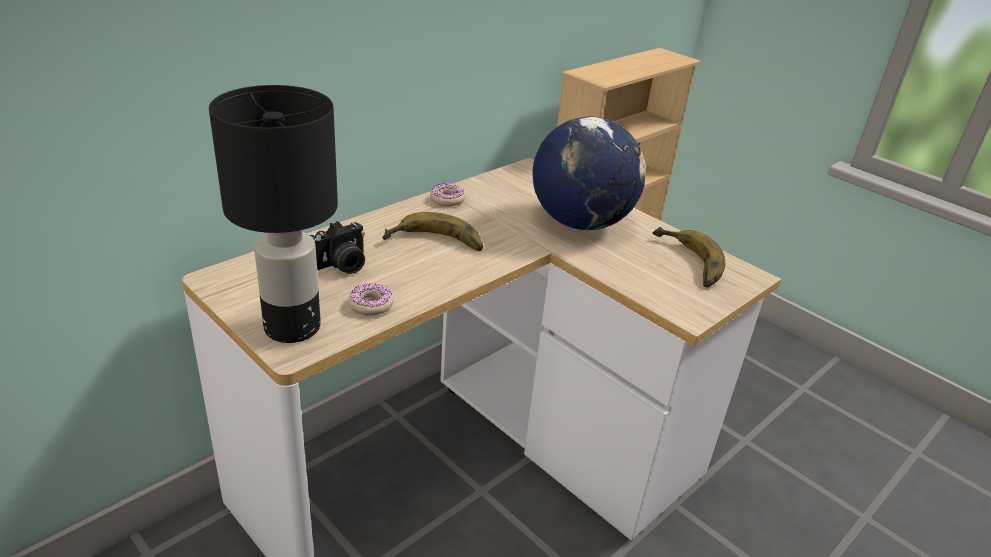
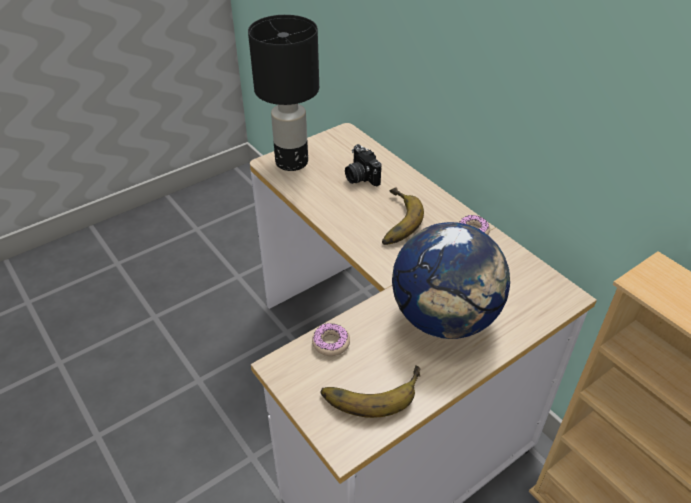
camera: 100 degrees right, 10 degrees up
donut [348,283,394,315] -> donut moved to [312,323,350,356]

